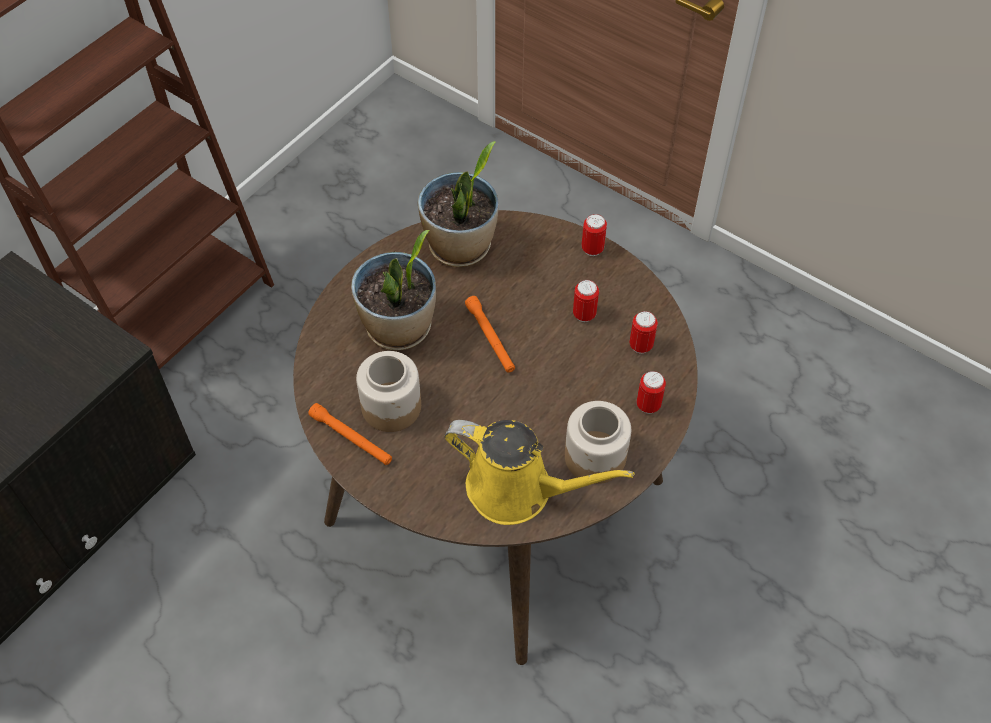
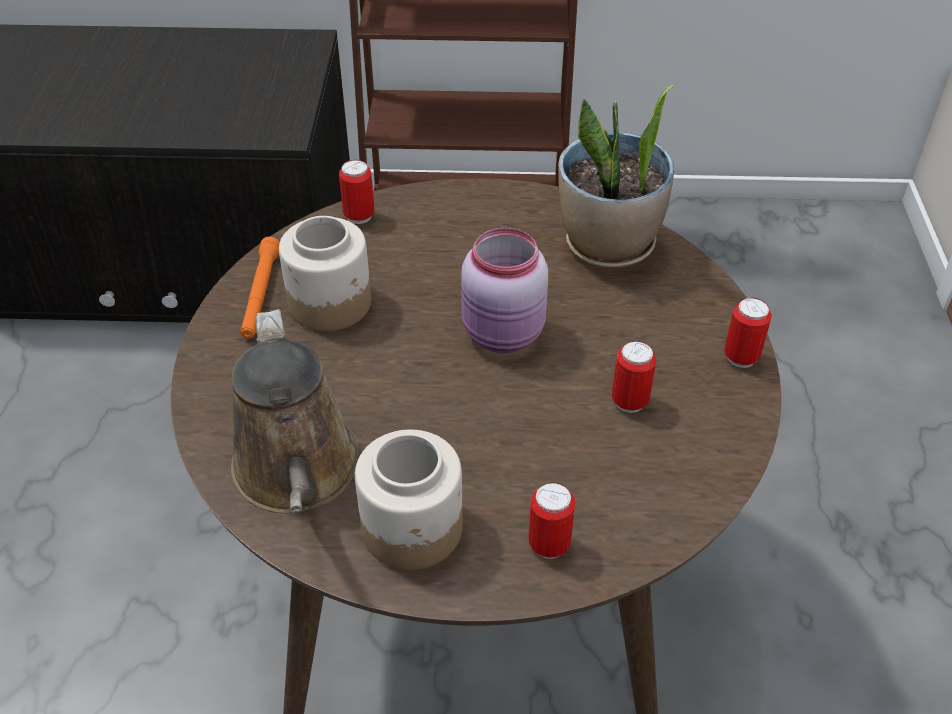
camera: 55 degrees right, 10 degrees down
potted plant [351,230,436,350] -> none
yellow watering can [444,420,634,525] -> brown watering can [231,309,360,513]
orange flashlight [465,296,515,373] -> pink jar [461,228,548,353]
can [629,311,658,354] -> can moved to [339,160,375,224]

